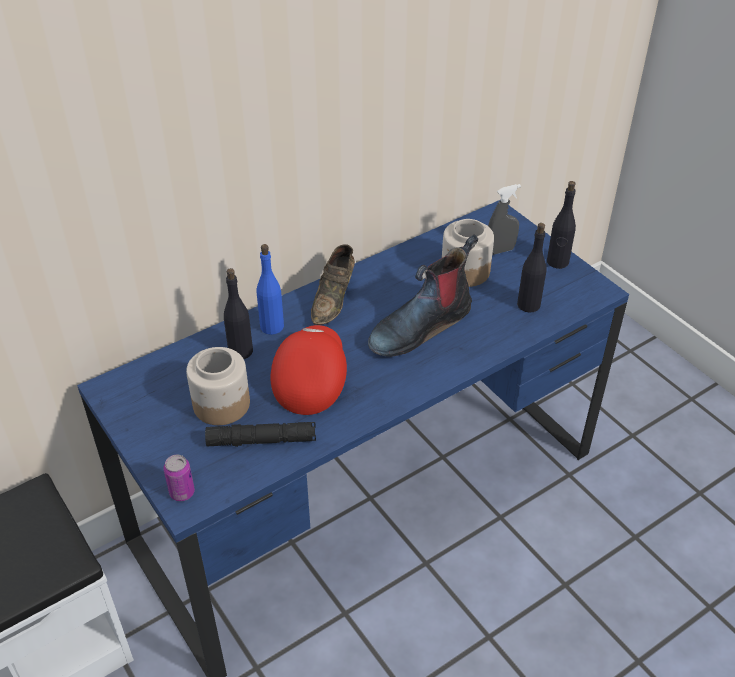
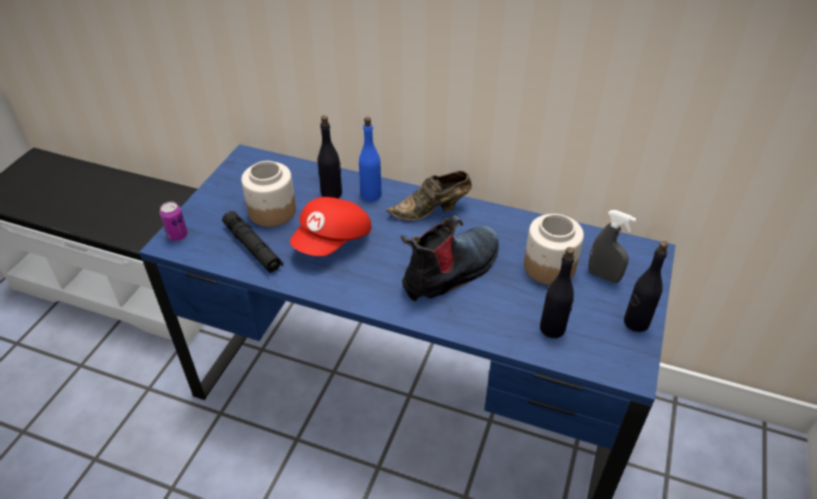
camera: 55 degrees right, 0 degrees up
red cap [271,325,347,415] -> red cap turned 150 degrees clockwise [290,197,371,256]
boot [368,234,478,357] -> boot turned 120 degrees clockwise [401,215,499,301]

